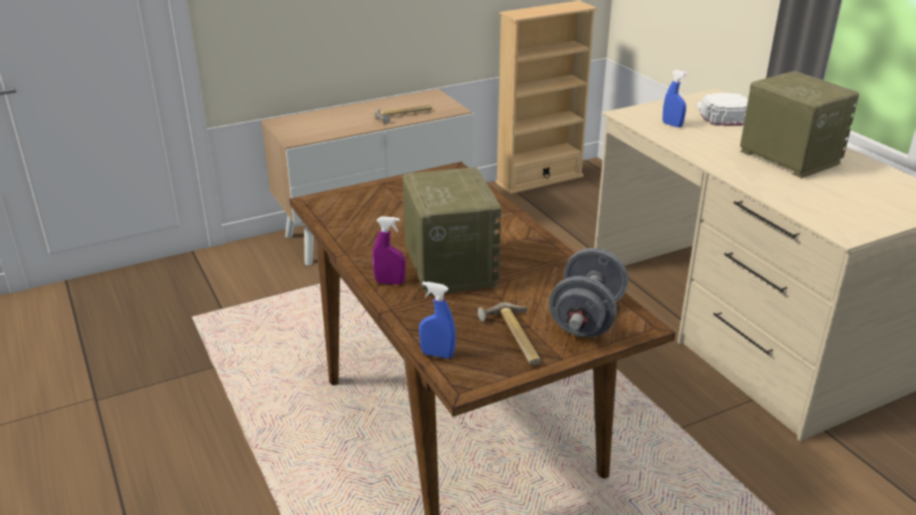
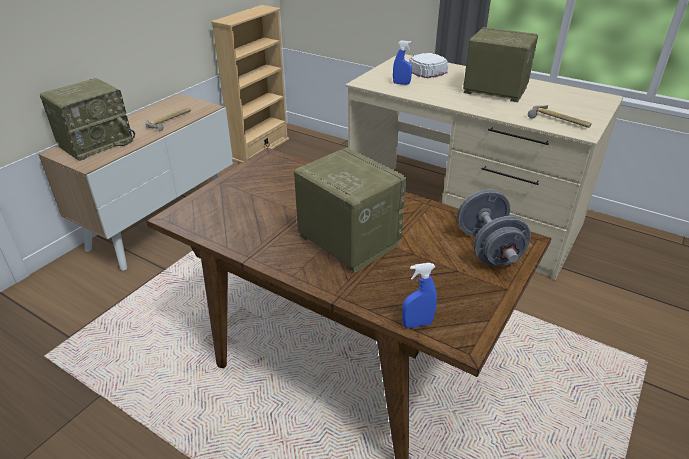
camera: 30 degrees left, 5 degrees up
purple spray bottle [372,216,405,285] -> none
hammer [478,302,541,365] -> hammer moved to [528,105,592,128]
none -> radio [40,78,135,161]

